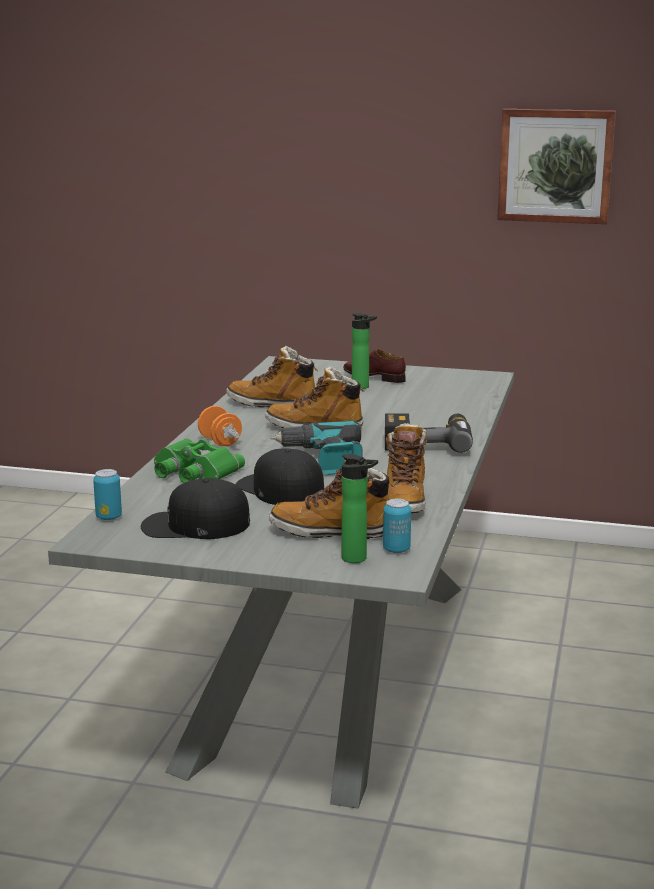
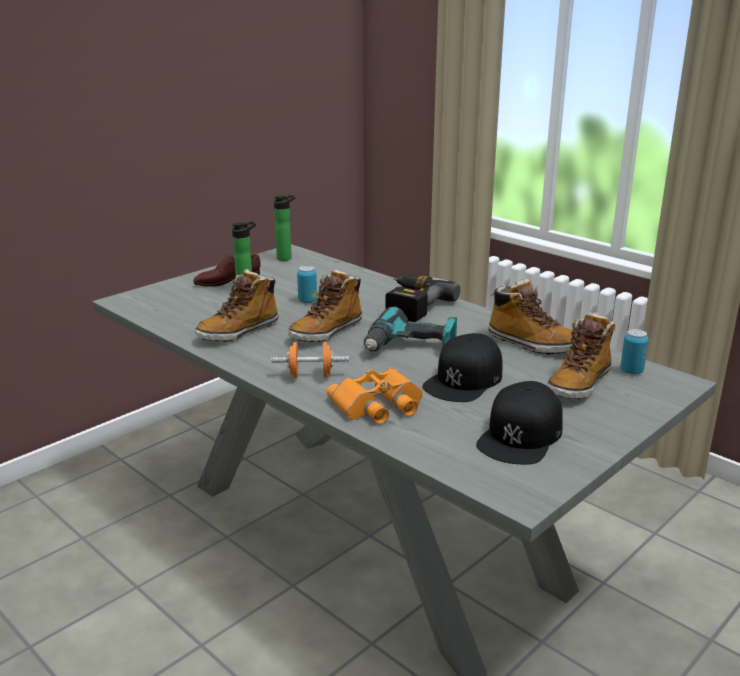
camera: 60 degrees left, 5 degrees up
can [93,469,122,520] -> can moved to [297,266,317,303]
green binoculars [154,438,245,483] -> orange binoculars [327,367,423,424]
black cap [236,448,324,505] -> black cap turned 45 degrees counterclockwise [422,333,502,402]
bottle [341,454,378,563] -> bottle moved to [274,195,295,261]
picture [497,109,616,224] -> none

